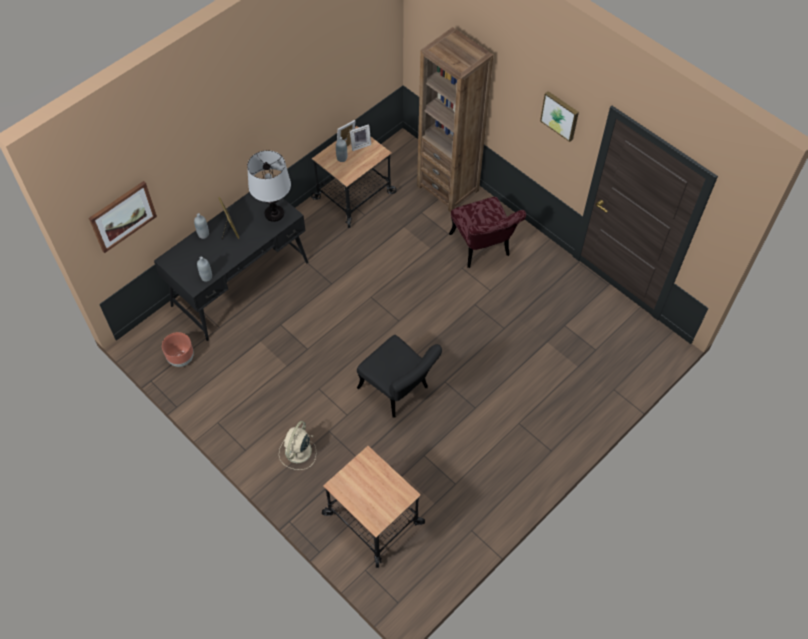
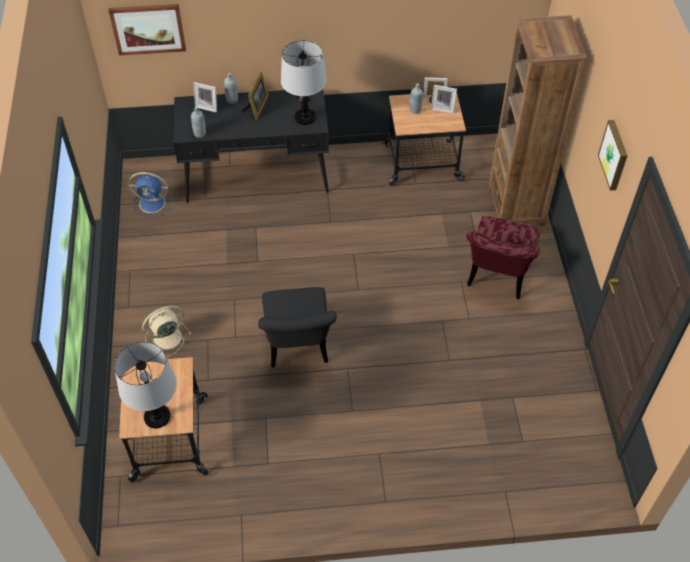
camera: 40 degrees right, 5 degrees down
brown planter [162,332,194,367] -> blue fan [129,172,172,218]
none -> table lamp [114,342,177,428]
none -> picture frame [193,82,217,112]

